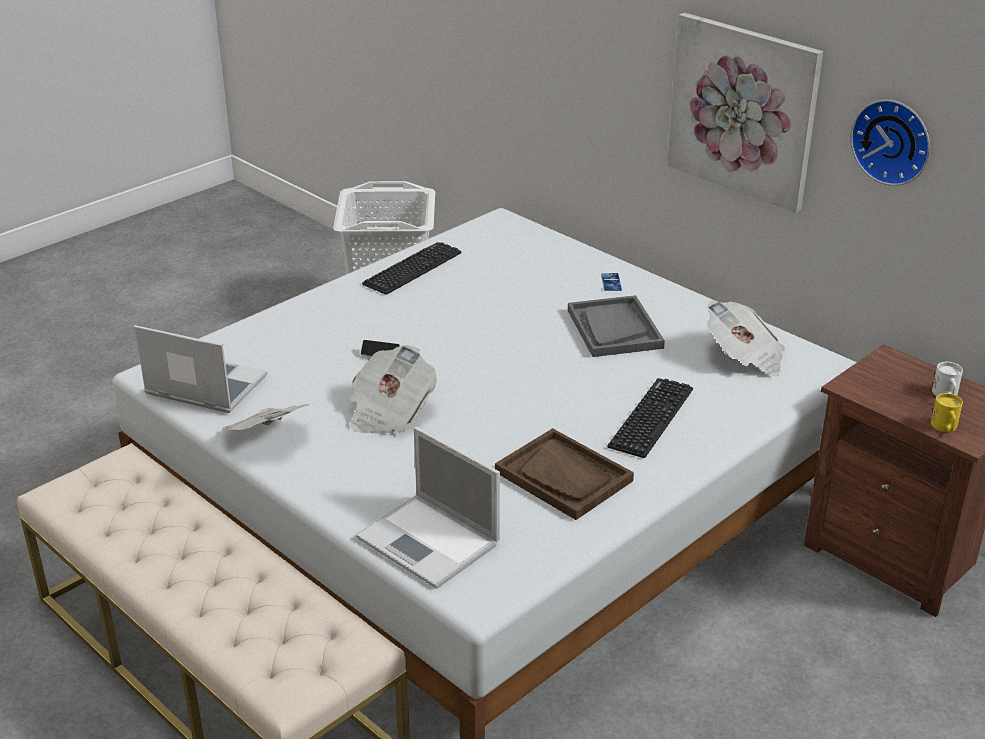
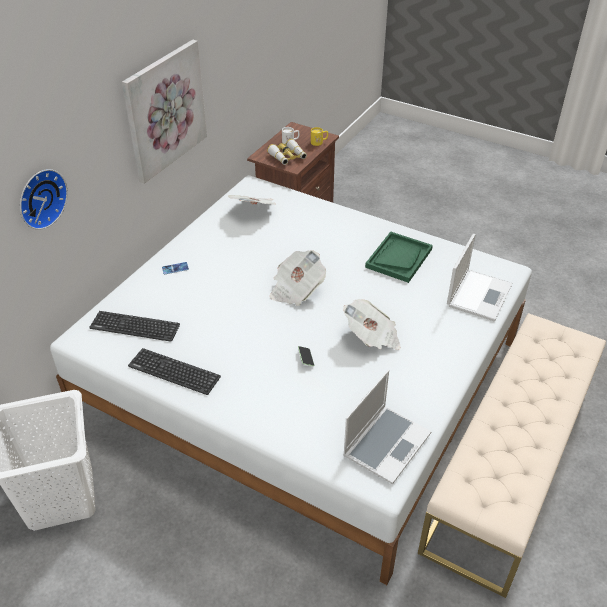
camera: 105 degrees left, 10 degrees up
laptop [134,325,267,413] -> laptop turned 150 degrees counterclockwise [343,370,432,484]
newspaper [223,404,309,430] -> newspaper moved to [270,250,326,306]
brown tray [495,428,634,520] -> green tray [365,231,433,283]
grey tray [568,295,665,357] -> none
keyboard [607,378,693,458] -> keyboard moved to [89,311,180,342]
wall clock [850,100,930,186] -> wall clock moved to [20,169,68,230]
none -> binoculars [267,139,307,165]

